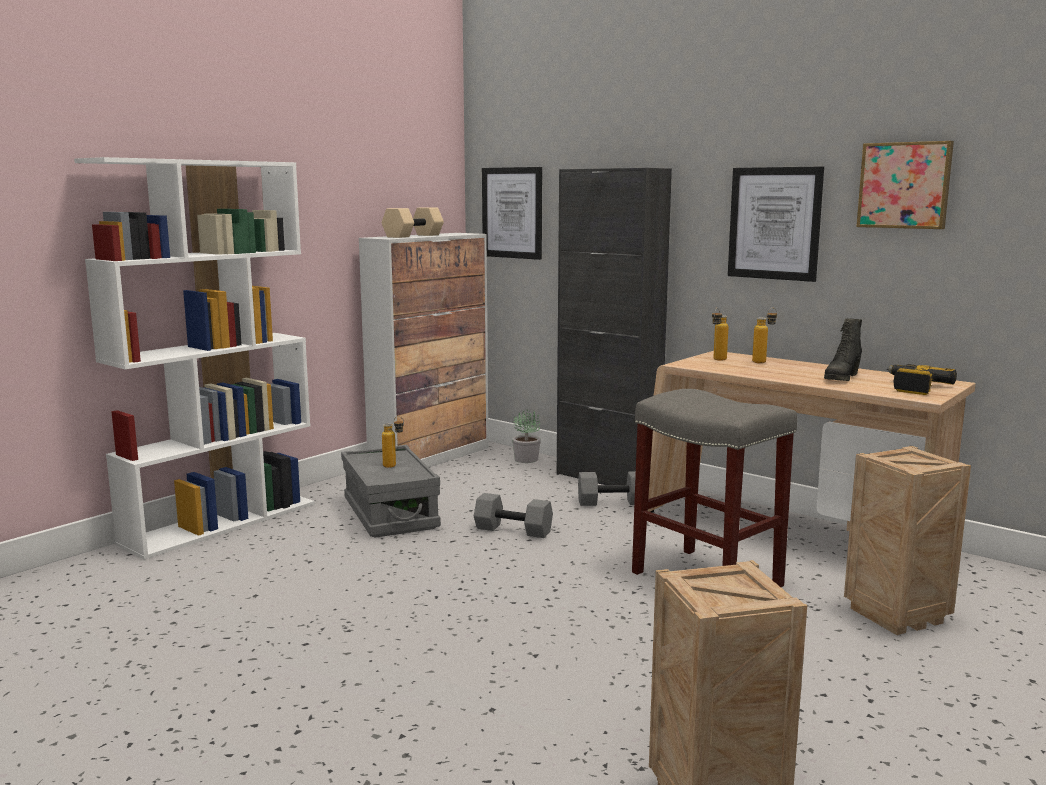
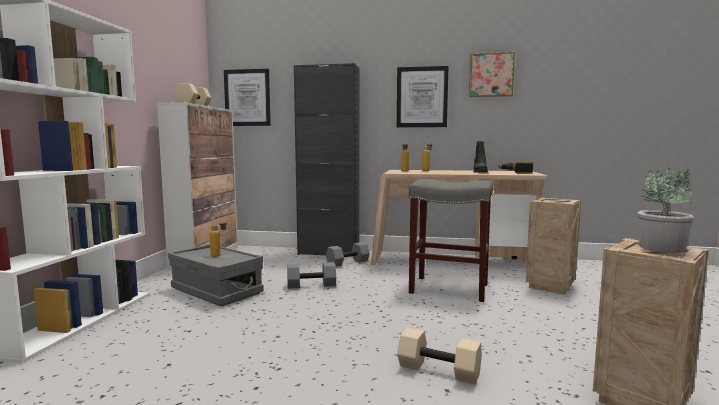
camera: 30 degrees left, 5 degrees down
potted plant [512,410,541,463] -> potted plant moved to [638,167,694,253]
none -> beige dumbbell [397,328,482,385]

